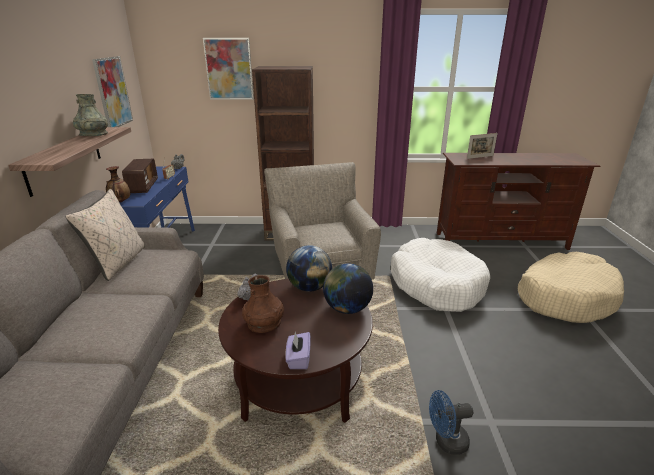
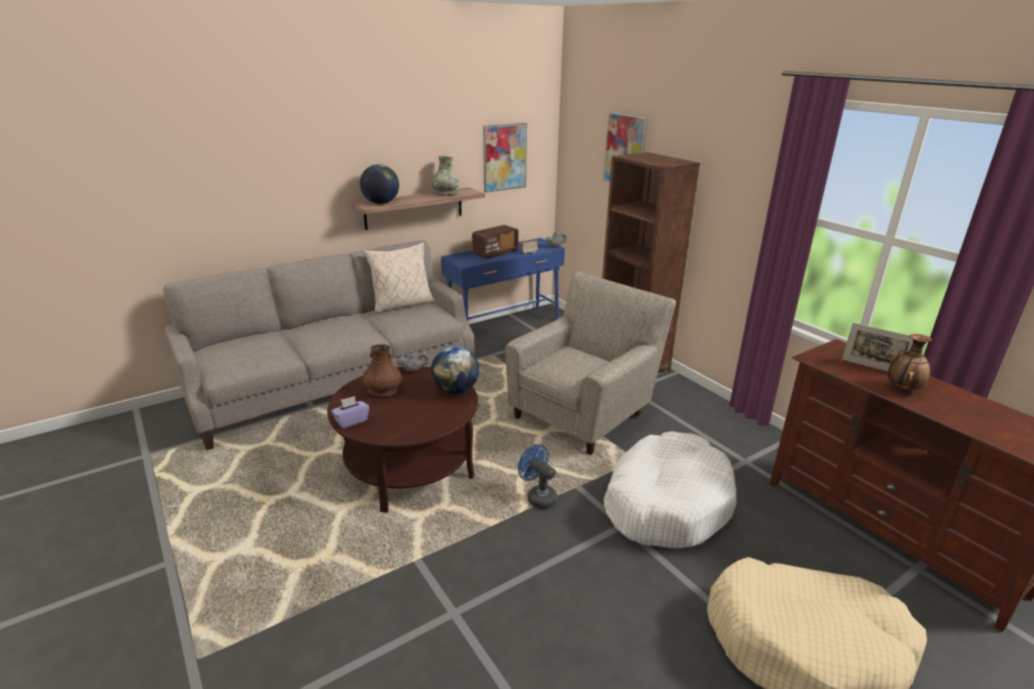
camera: 55 degrees right, 0 degrees up
vase [106,166,130,202] -> vase moved to [888,334,932,390]
globe [323,263,373,314] -> globe moved to [360,164,399,204]
blue fan [429,390,473,455] -> blue fan moved to [518,444,558,509]

